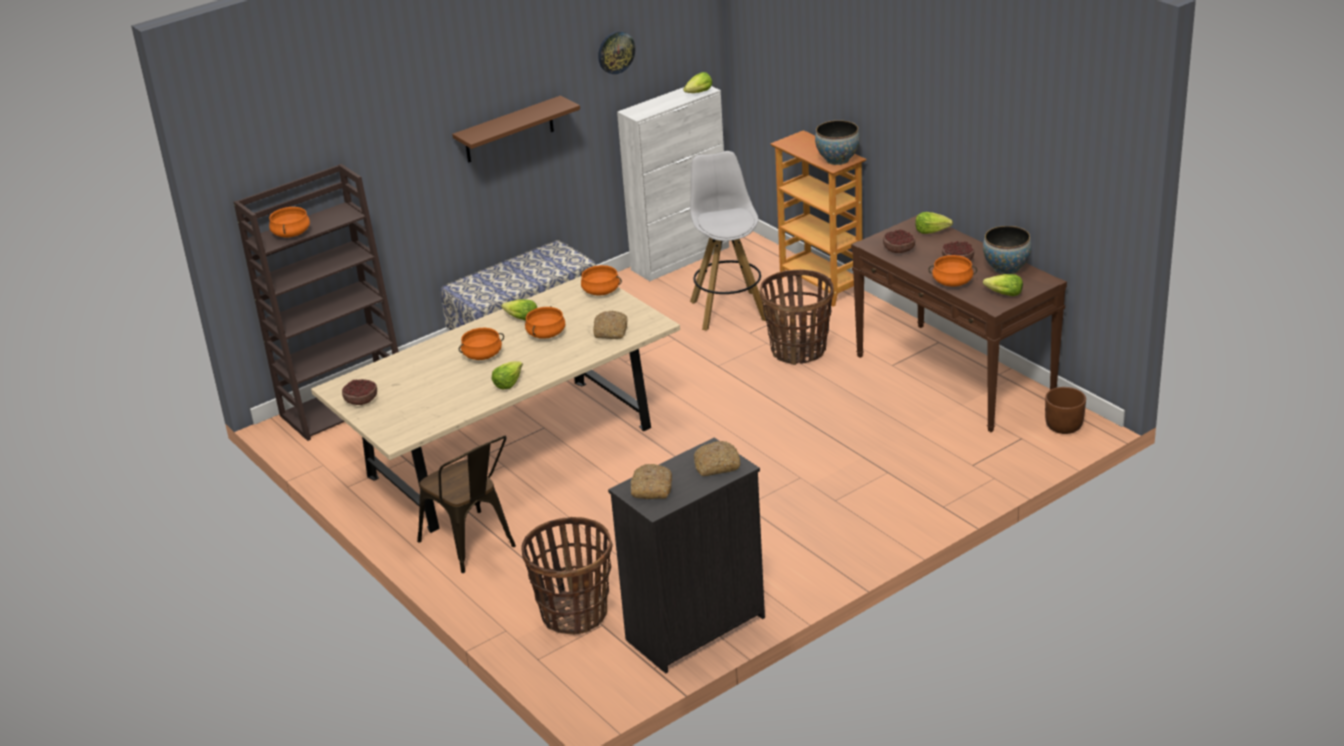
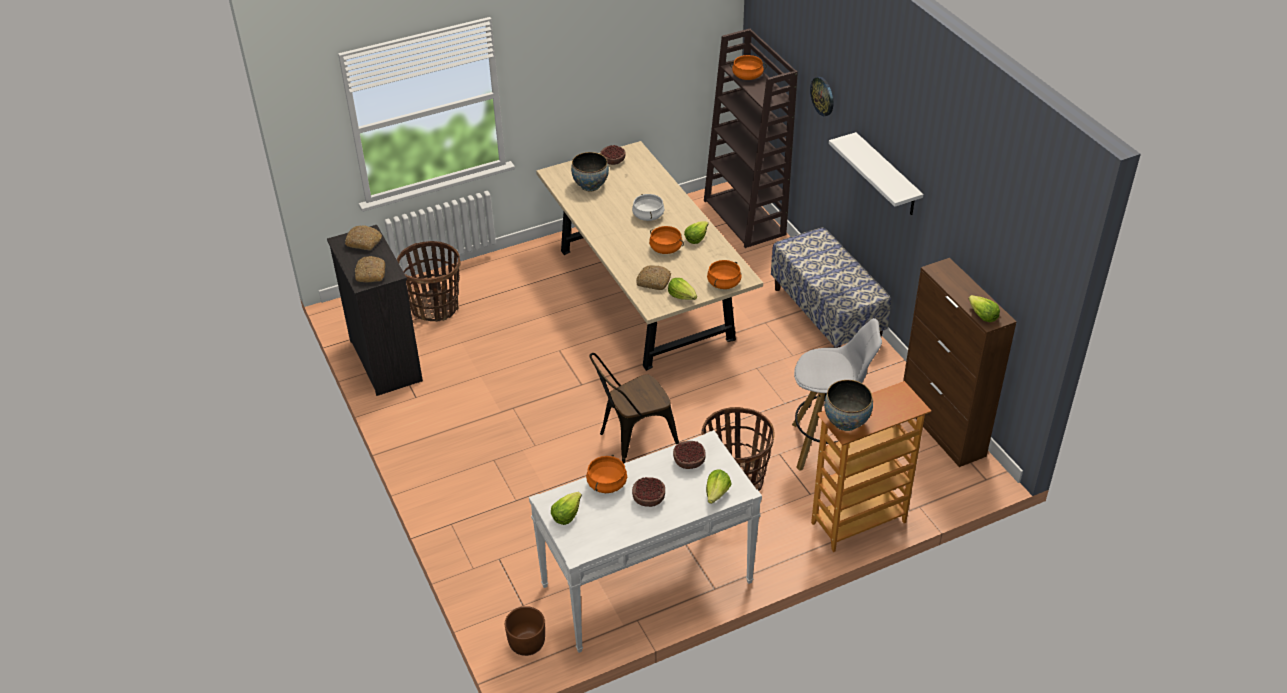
camera: 100 degrees right, 10 degrees up
brown chair [417,436,516,573] -> brown chair moved to [589,353,679,464]
brown shelf [452,96,580,163] -> white shelf [829,132,923,215]
orange cooking pot [459,328,504,360] -> white cooking pot [632,194,665,221]
lettuce [492,361,523,389] -> lettuce moved to [668,278,697,300]
wall clock [598,31,635,74] -> wall clock moved to [810,77,833,116]
white cabinet [617,86,729,281] -> brown cabinet [903,258,1017,467]
brown console table [851,215,1067,432] -> white console table [529,430,762,653]
bowl [983,226,1031,275] -> bowl moved to [571,152,609,192]

